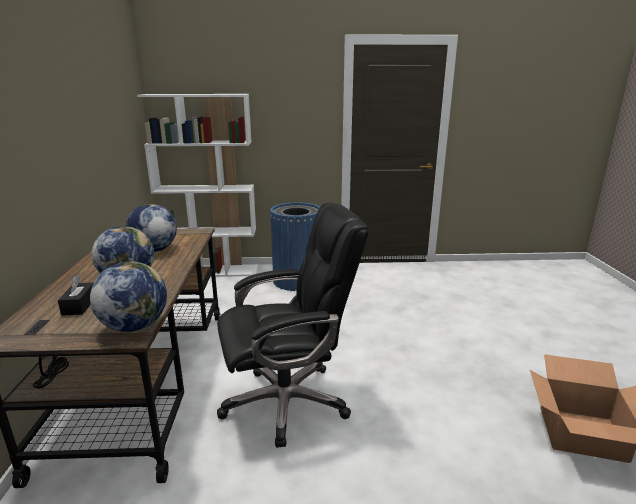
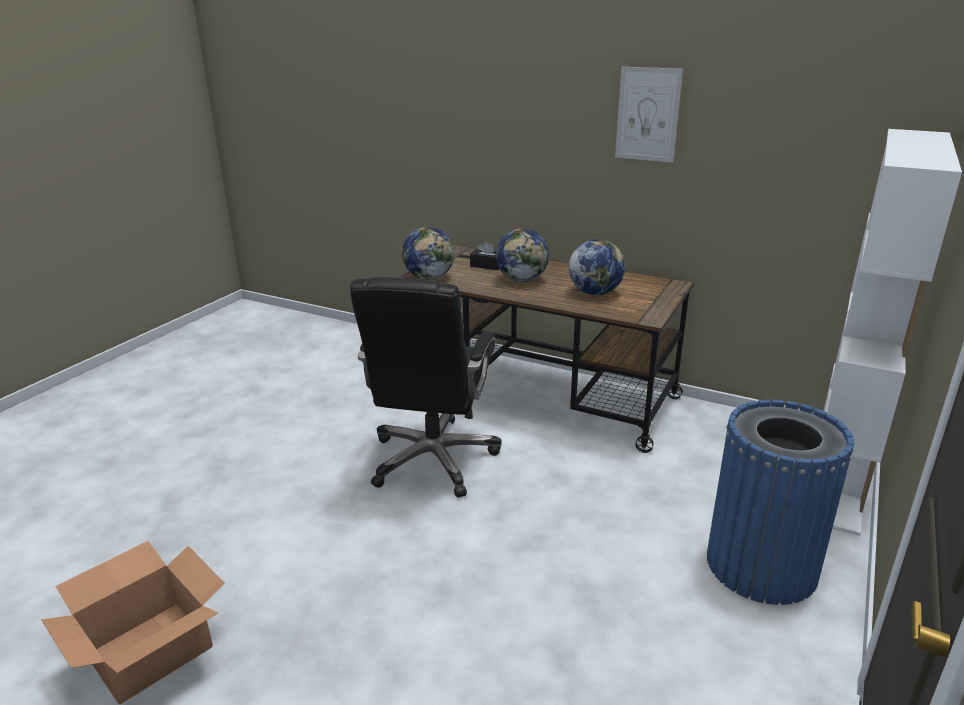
camera: 120 degrees right, 5 degrees up
none -> picture [615,67,683,163]

